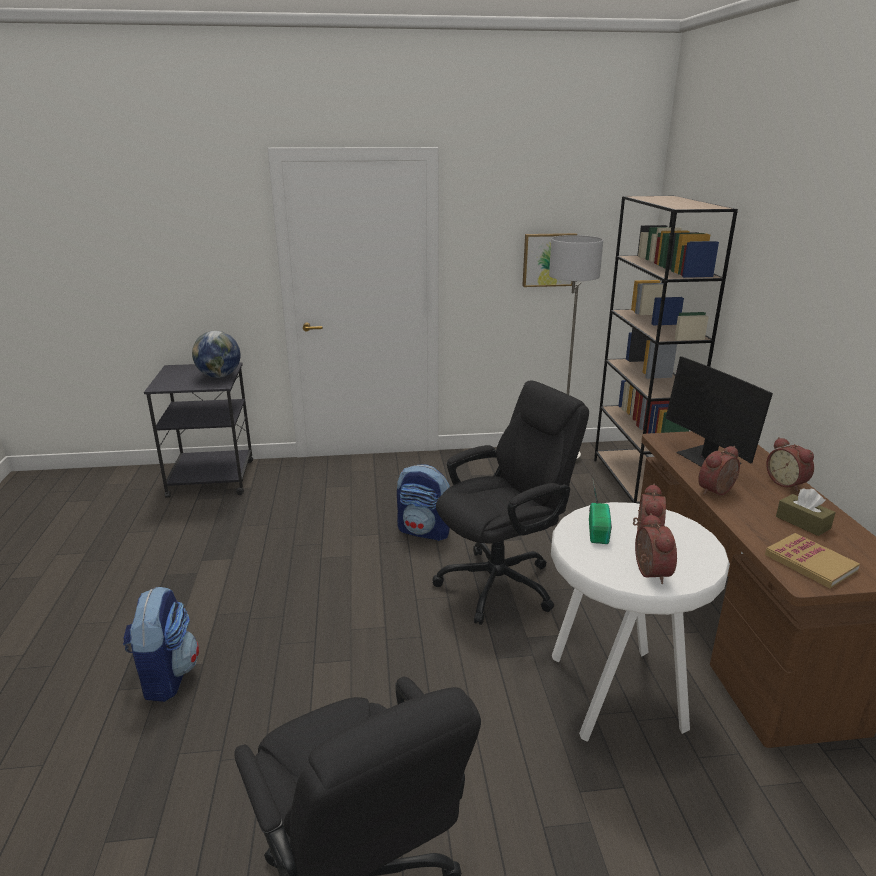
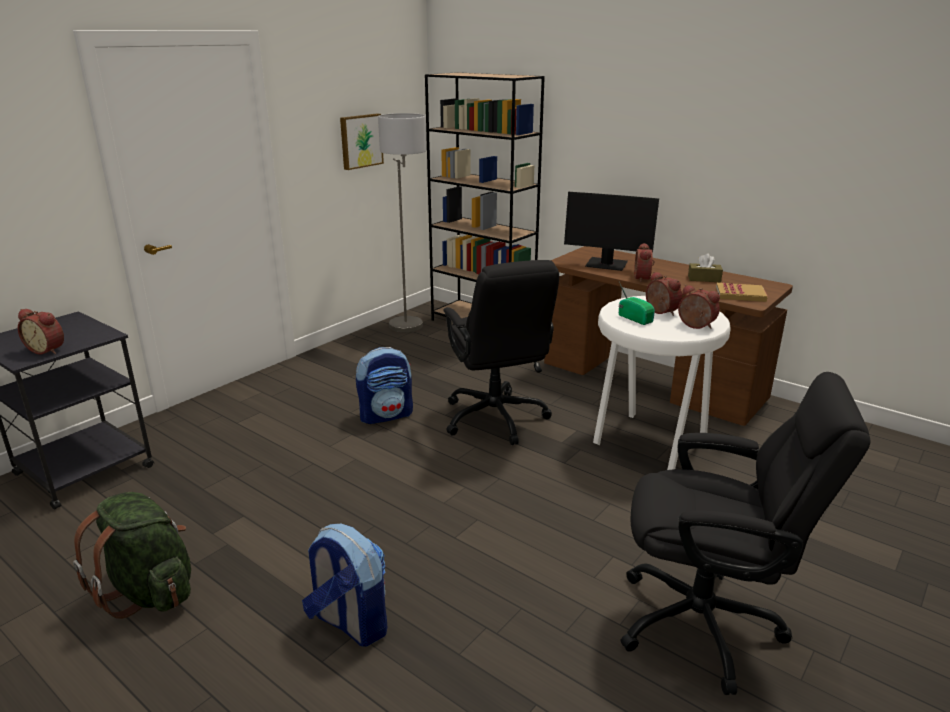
camera: 45 degrees left, 0 degrees up
globe [192,331,241,378] -> none
black office chair [432,381,589,625] -> black office chair turned 150 degrees clockwise [443,260,559,445]
alarm clock [766,437,814,491] -> alarm clock moved to [18,309,64,354]
none -> green backpack [73,492,191,619]

